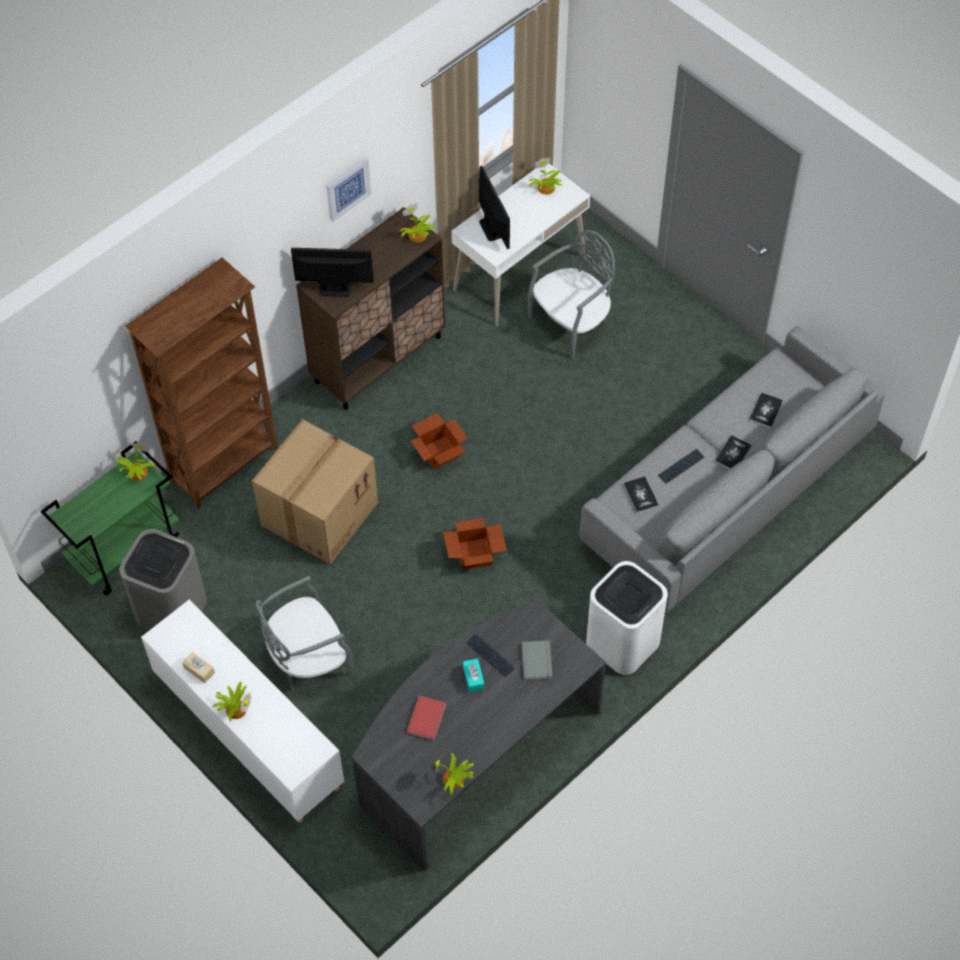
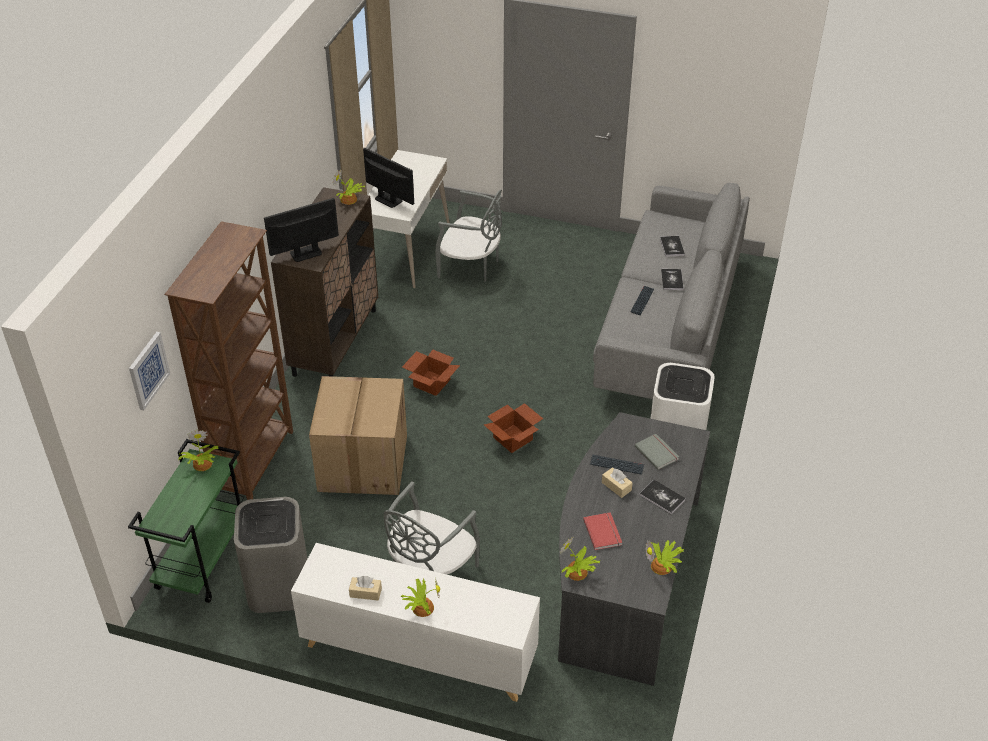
camera: 30 degrees left, 15 degrees down
picture [326,158,371,221] -> picture moved to [129,332,170,410]
turquoise tissue box [463,658,484,692] -> beige tissue box [602,467,633,498]
grey chair [528,230,615,359] -> grey chair turned 90 degrees clockwise [435,189,502,282]
potted plant [529,157,562,195] -> potted plant moved to [560,537,601,581]
book [623,476,659,513] -> book moved to [640,480,686,514]

